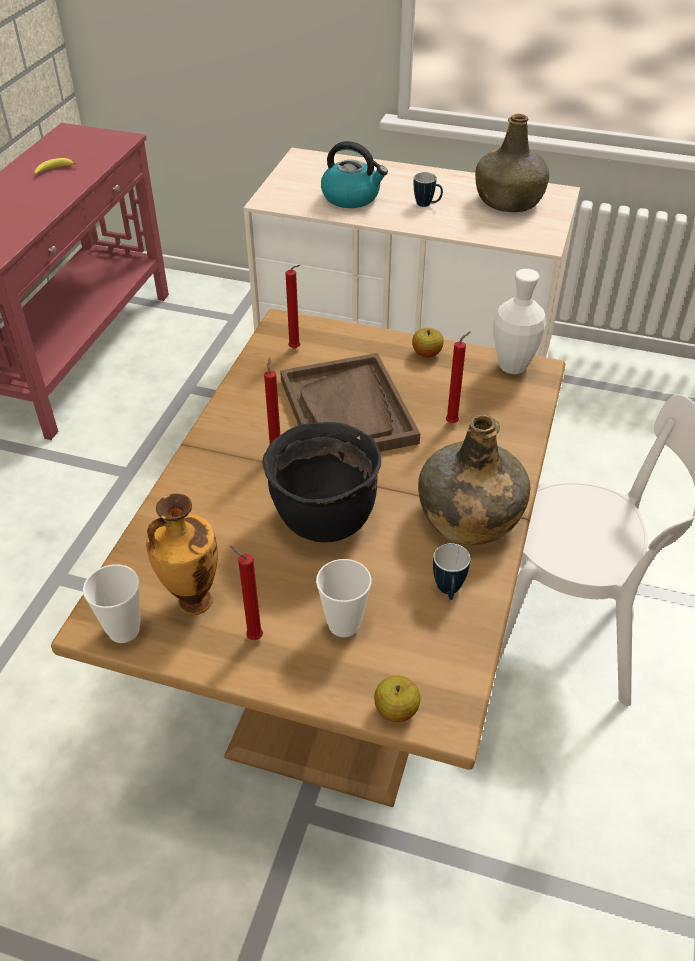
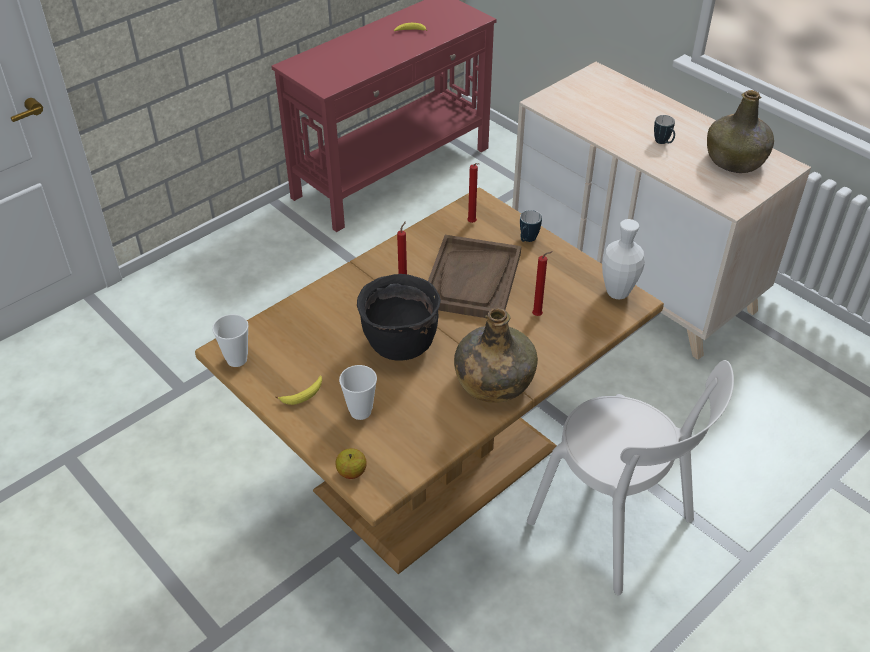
camera: 30 degrees right, 0 degrees up
vase [146,494,218,615] -> none
red candle [230,546,263,640] -> banana [275,376,322,405]
kettle [321,141,388,208] -> none
apple [412,328,444,357] -> none
mug [433,543,470,600] -> mug moved to [520,210,542,242]

